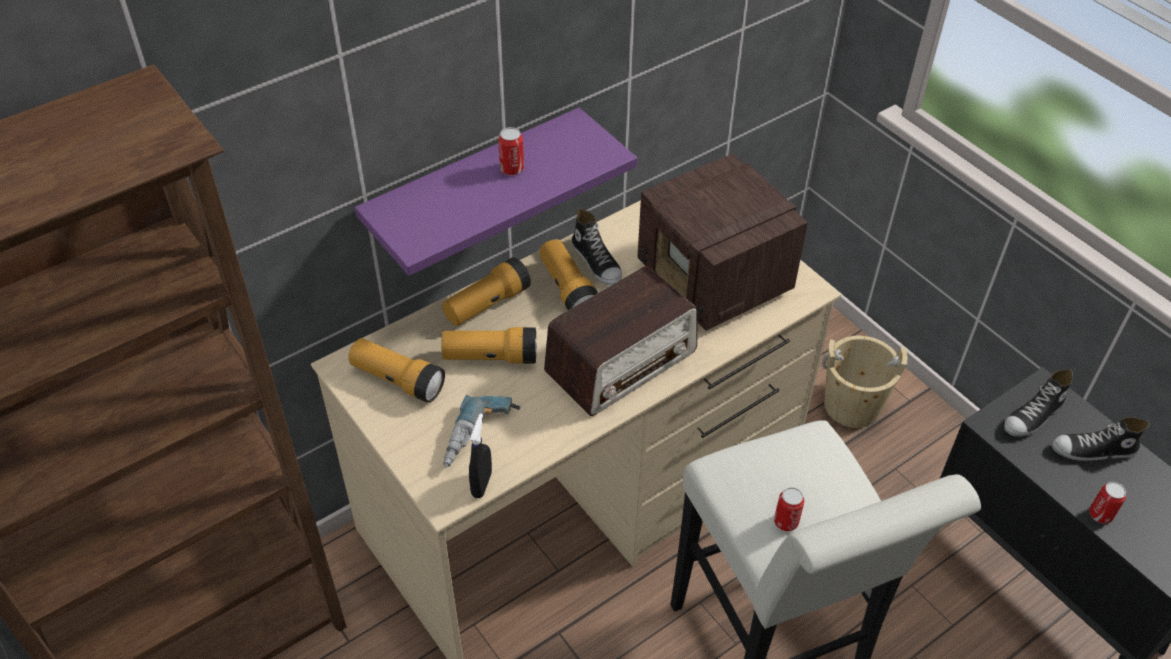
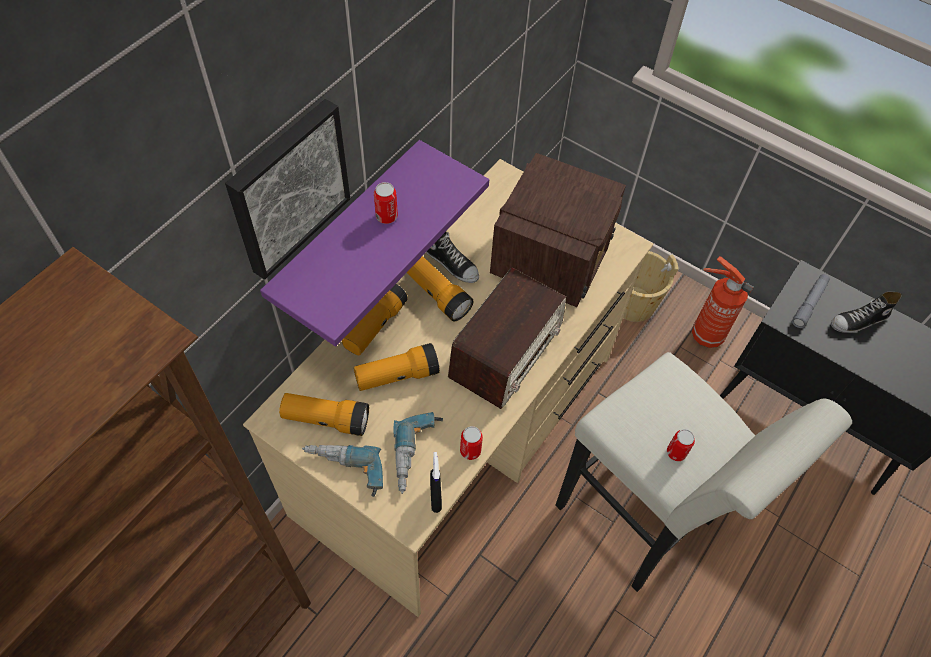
camera: 20 degrees left, 10 degrees up
radio [637,154,808,331] -> radio turned 105 degrees counterclockwise [490,153,626,307]
shoe [1004,369,1073,437] -> grey flashlight [792,274,830,328]
can [1089,482,1126,524] -> can moved to [460,426,483,460]
none -> picture [225,99,350,280]
none -> power drill [302,445,383,497]
none -> fire extinguisher [692,256,754,348]

